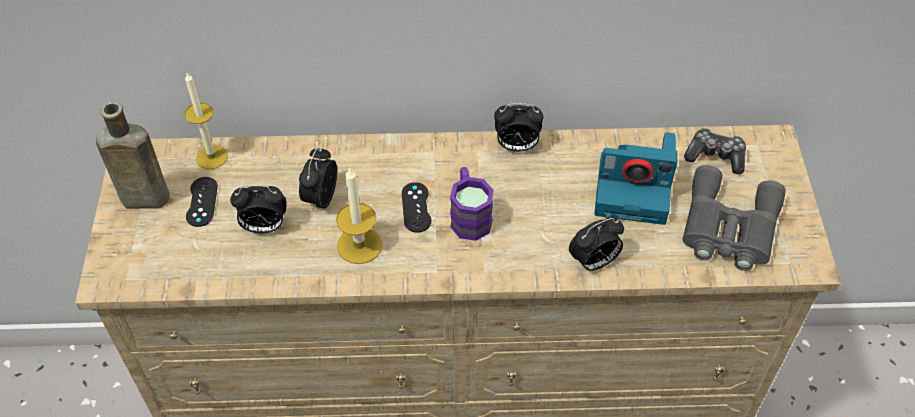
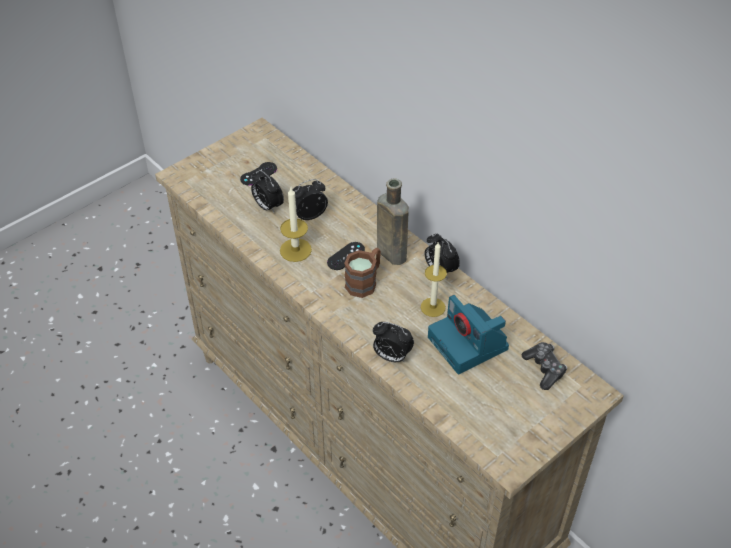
camera: 50 degrees right, 5 degrees down
brown bottle [96,101,170,209] -> brown bottle moved to [377,179,409,265]
candle [185,73,228,169] -> candle moved to [421,242,447,317]
purple mug [450,167,494,241] -> brown mug [344,248,381,298]
grey binoculars [682,165,786,271] -> none

